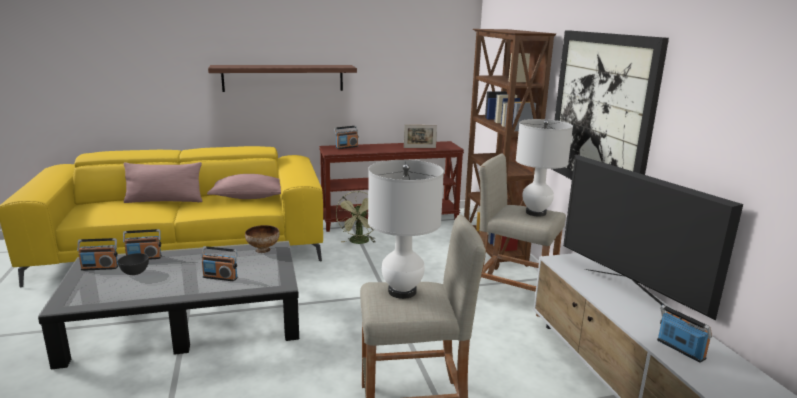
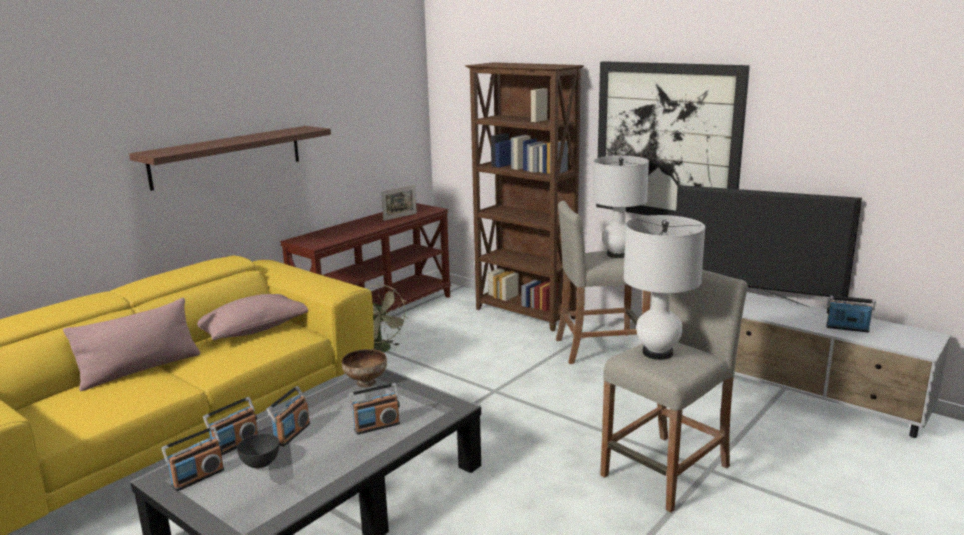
camera: 35 degrees left, 0 degrees up
radio [334,126,359,149] -> radio moved to [266,386,310,446]

